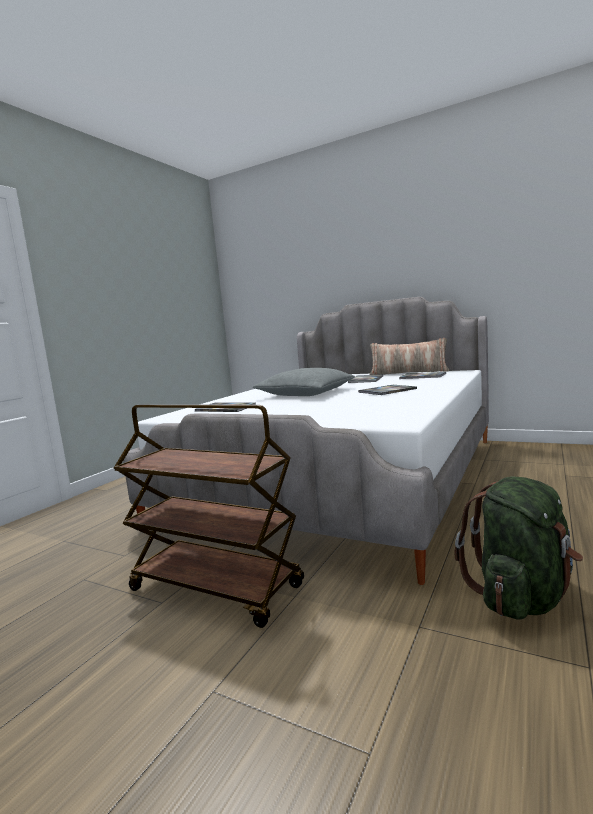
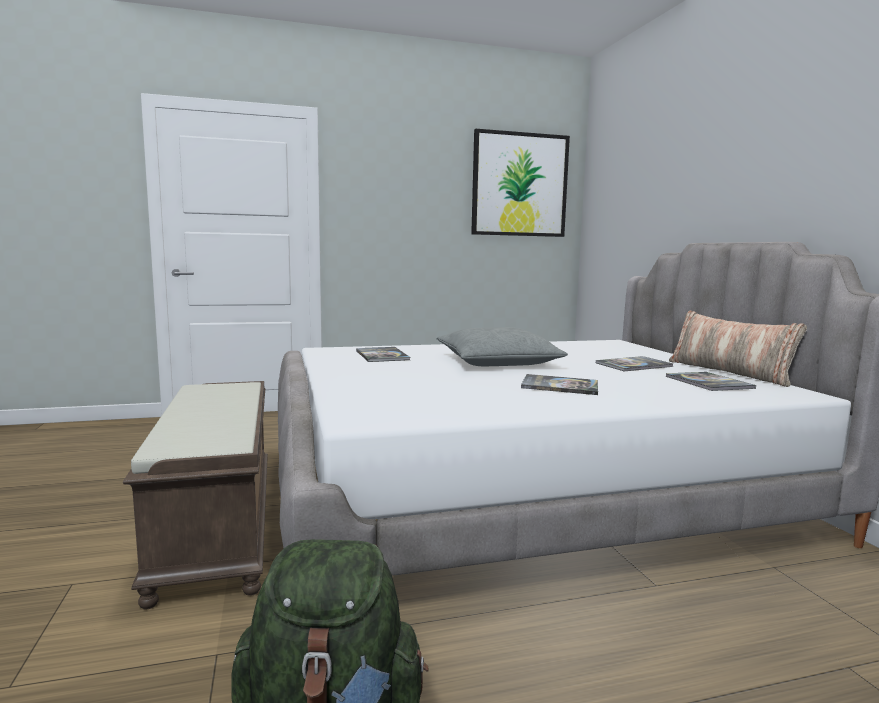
camera: 45 degrees right, 0 degrees up
brown cart [114,404,304,628] -> brown bench [123,381,268,609]
none -> picture [471,129,570,237]

